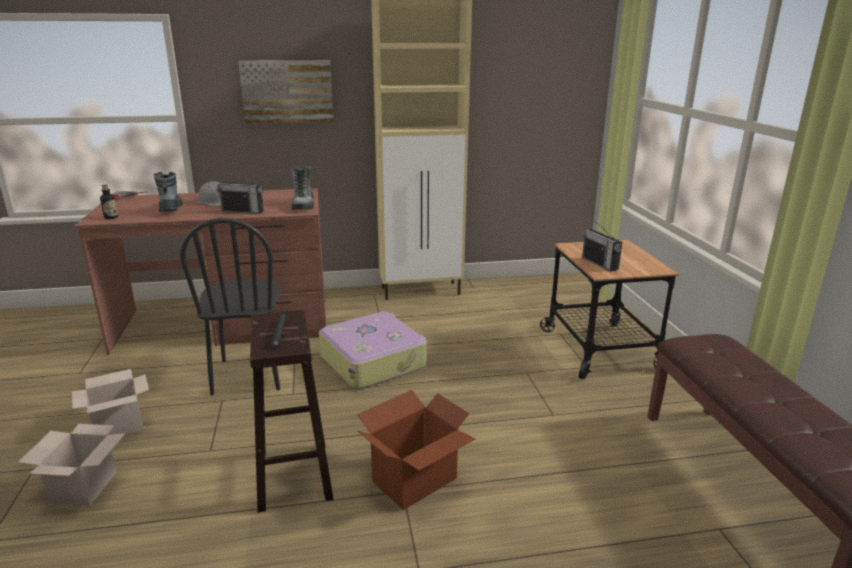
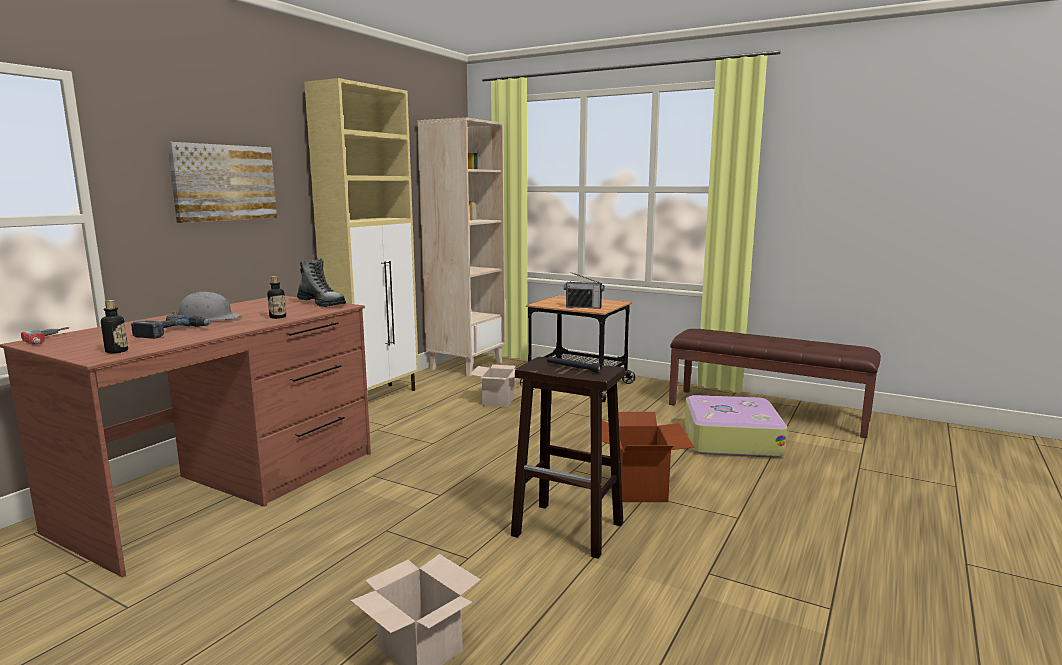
camera: 50 degrees left, 10 degrees down
cardboard box [72,369,149,435] -> cardboard box moved to [470,365,515,407]
boot [153,172,183,212] -> power drill [131,314,212,339]
black chair [180,218,281,396] -> none
radio [216,171,264,214] -> bottle [267,276,286,319]
suitcase [319,312,427,389] -> suitcase moved to [684,395,788,458]
none -> beige bookcase [417,117,505,377]

